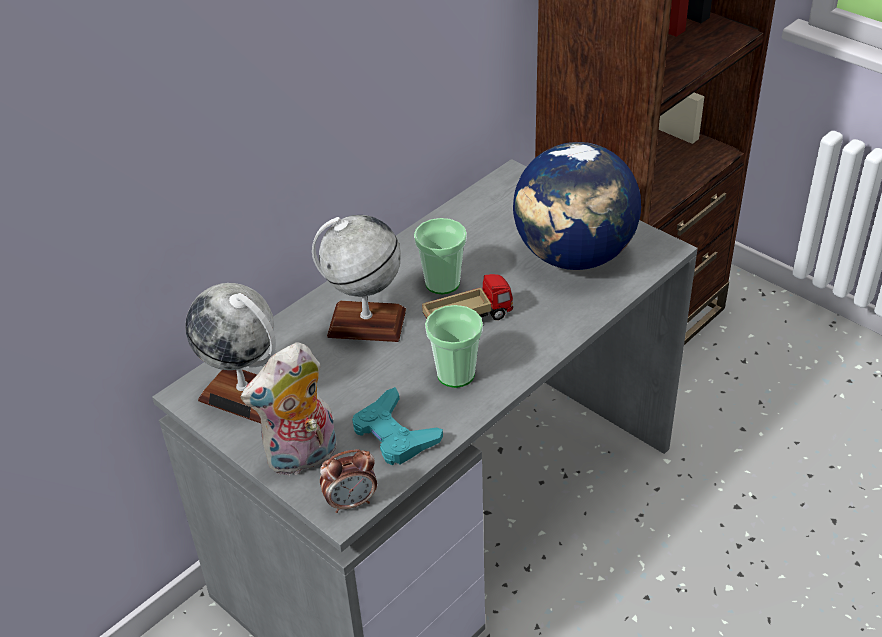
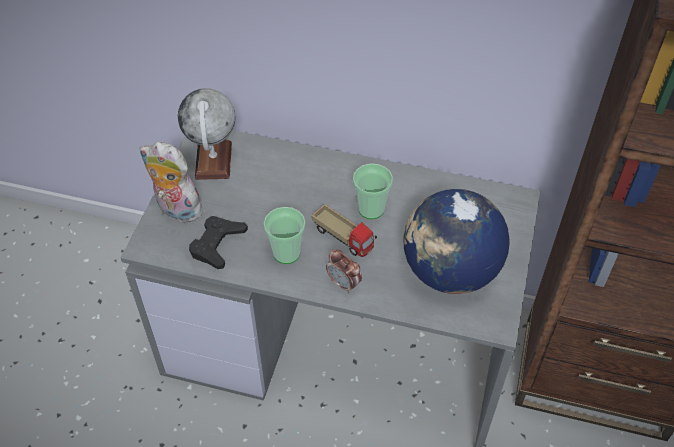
camera: 60 degrees right, 10 degrees up
globe [312,215,406,342] -> none
alarm clock [320,449,377,513] -> alarm clock moved to [326,249,362,293]
turquoise game controller [352,387,443,465] -> black game controller [189,216,248,269]

